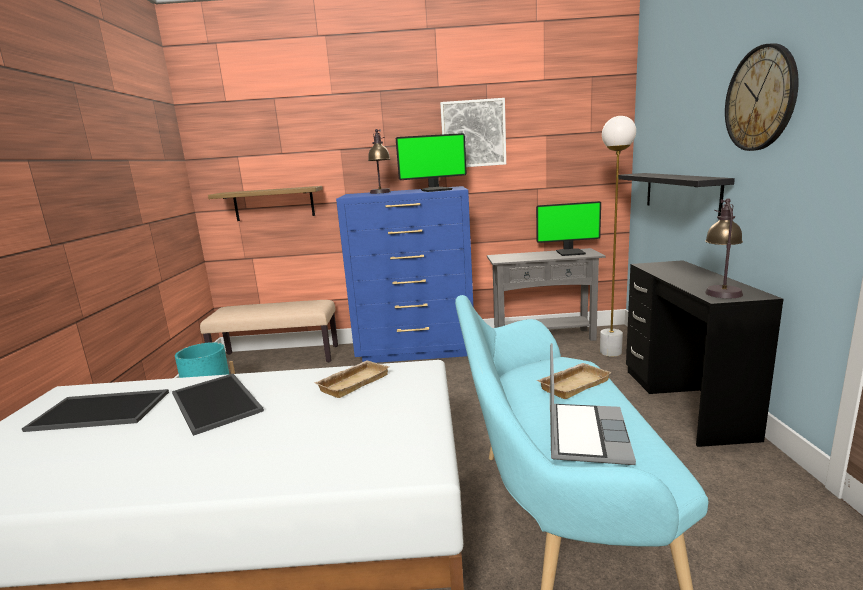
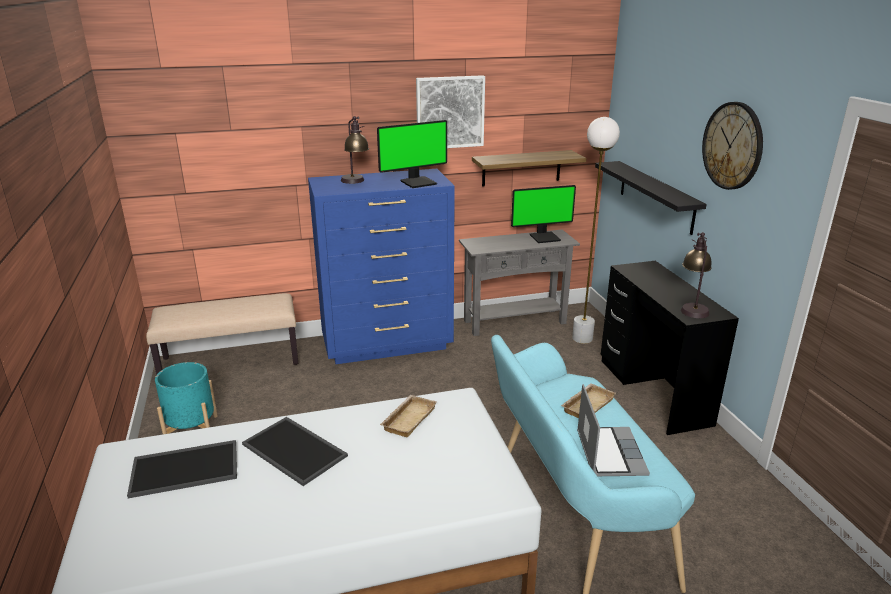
camera: 15 degrees left, 10 degrees up
shelf [208,186,323,221] -> shelf moved to [472,150,586,187]

